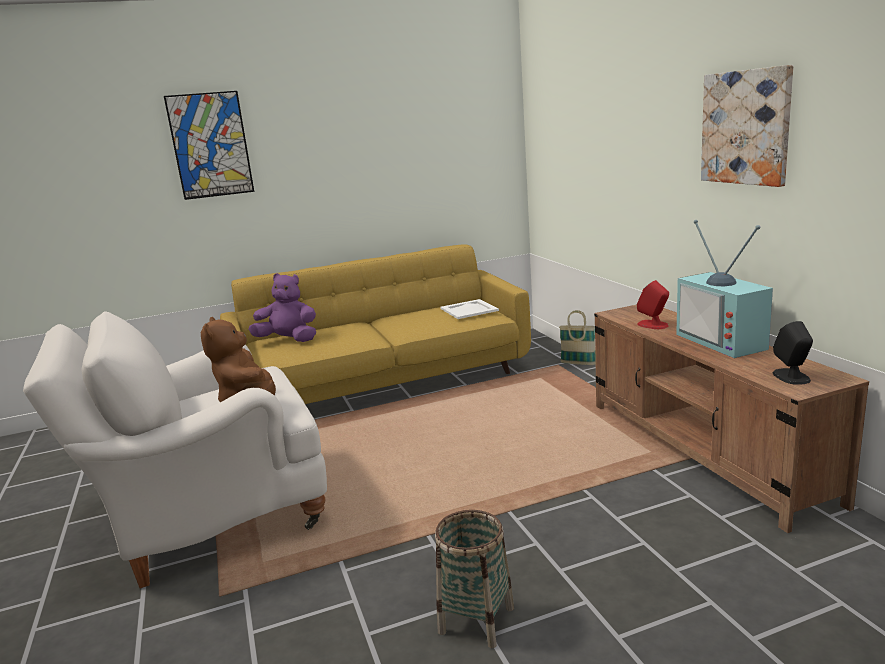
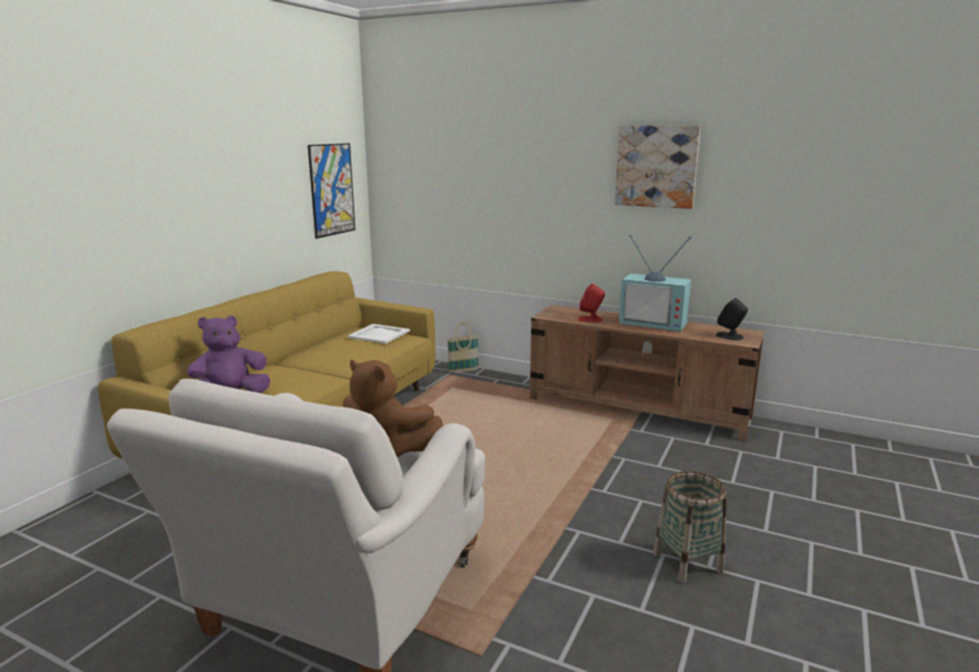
camera: 45 degrees left, 0 degrees up
picture [164,91,254,200] -> picture moved to [308,143,355,239]

